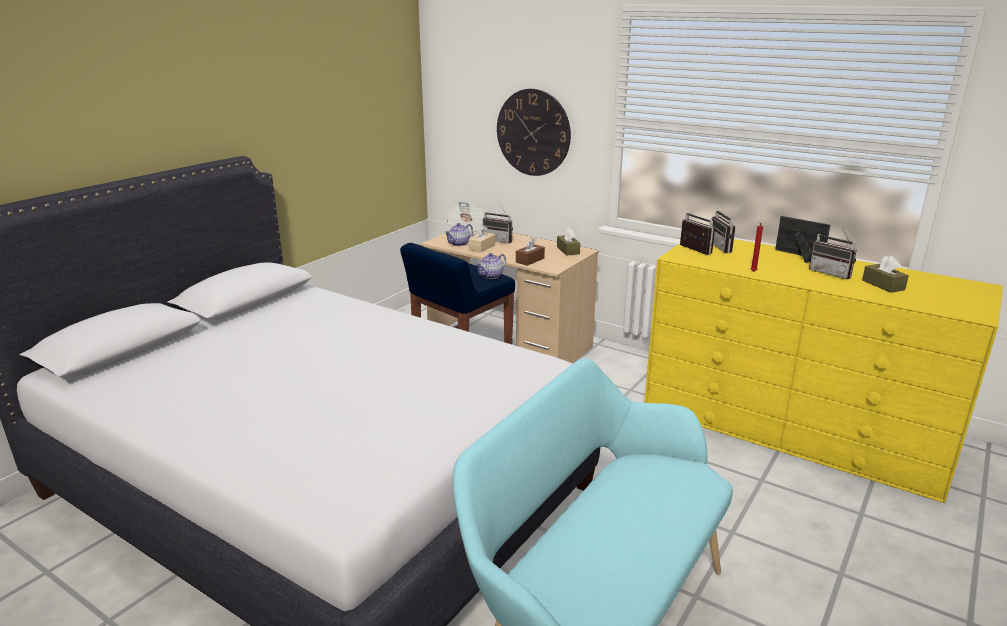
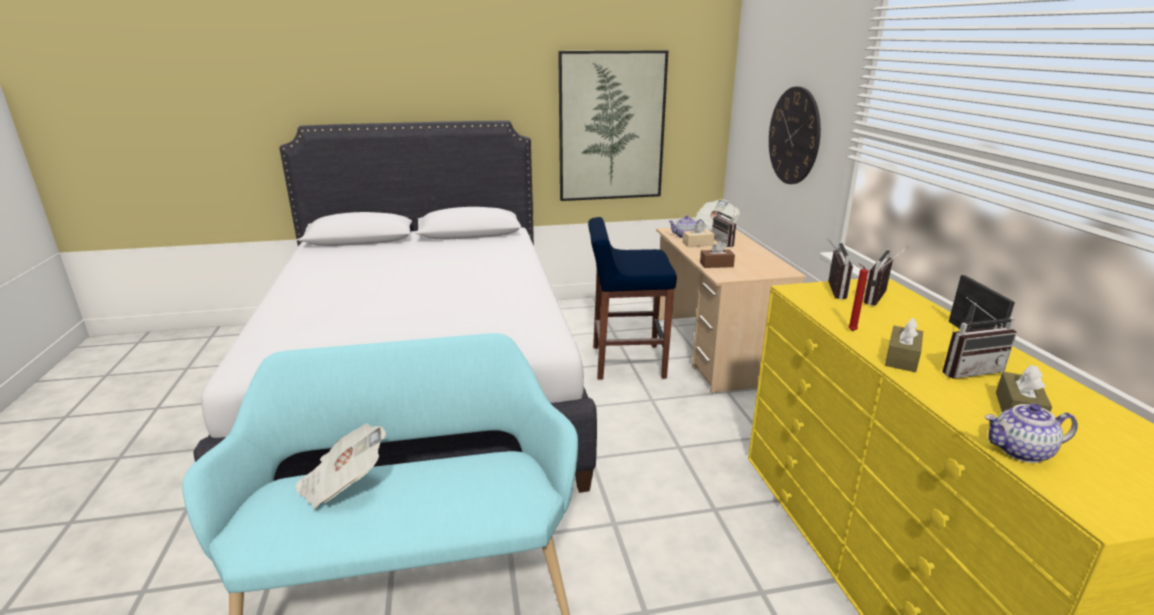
camera: 45 degrees right, 0 degrees up
teapot [476,253,506,279] -> teapot moved to [985,404,1078,463]
brown tissue box [557,228,580,256] -> brown tissue box moved to [885,318,923,372]
radio [809,225,857,279] -> radio turned 105 degrees counterclockwise [942,297,1017,379]
none -> newspaper [295,423,386,509]
none -> picture [558,50,668,201]

